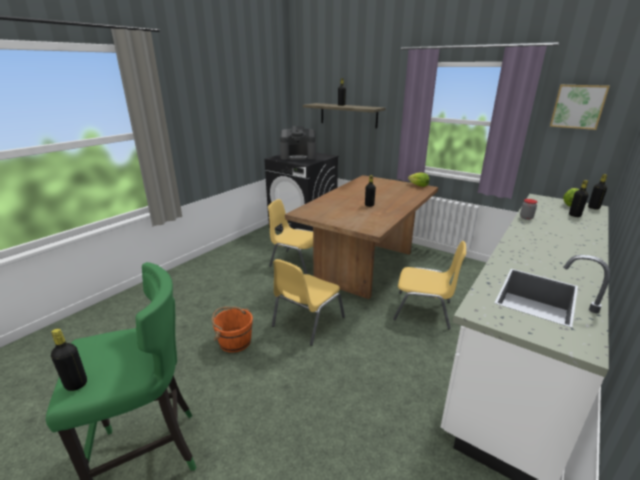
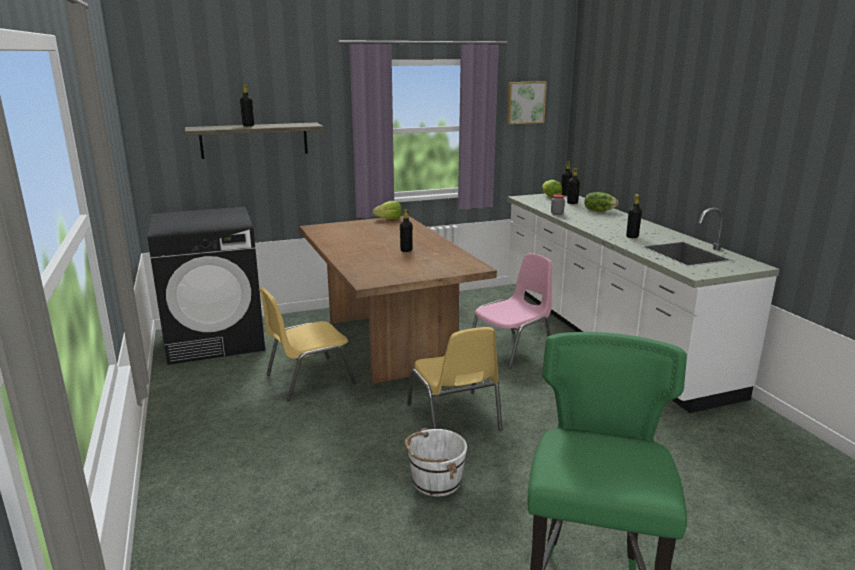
camera: 55 degrees left, 5 degrees down
black bottle [51,329,87,391] -> black bottle moved to [626,194,642,238]
orange bucket [212,306,253,353] -> white bucket [404,428,467,496]
coffee machine [280,126,316,160] -> none
yellow chair [393,241,466,329] -> pink chair [472,253,553,369]
none -> lettuce [584,192,618,211]

